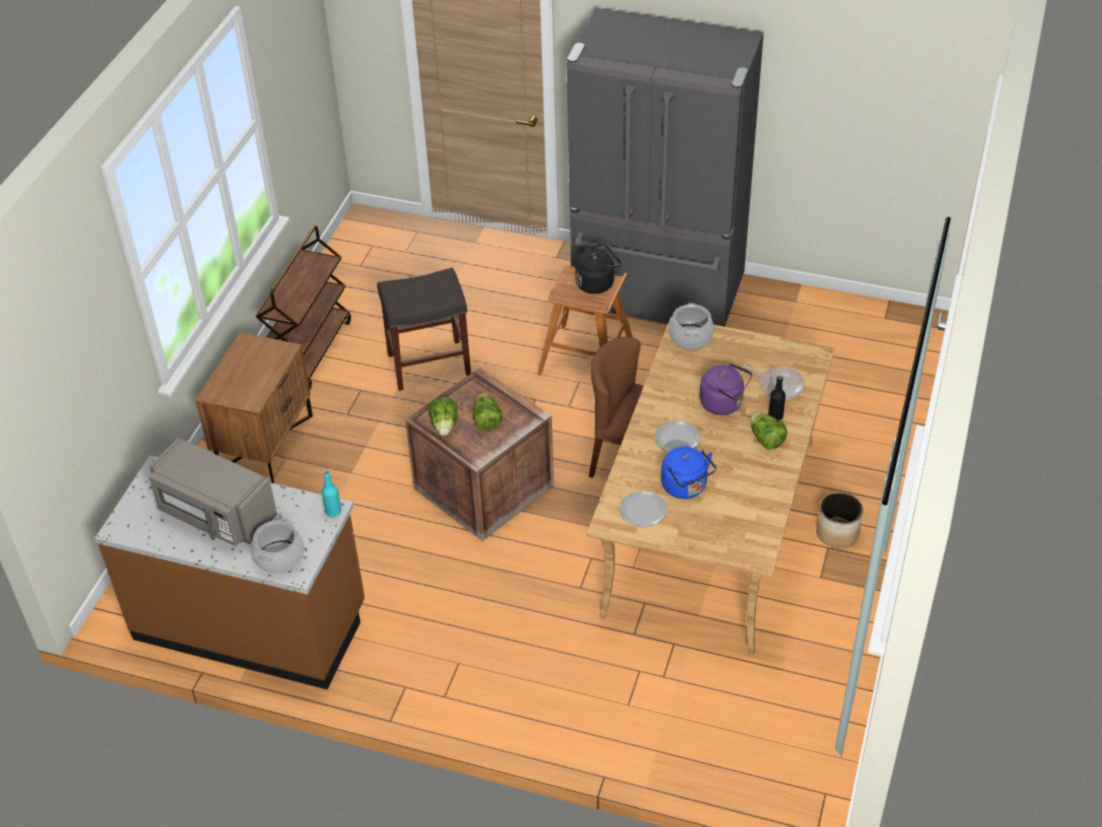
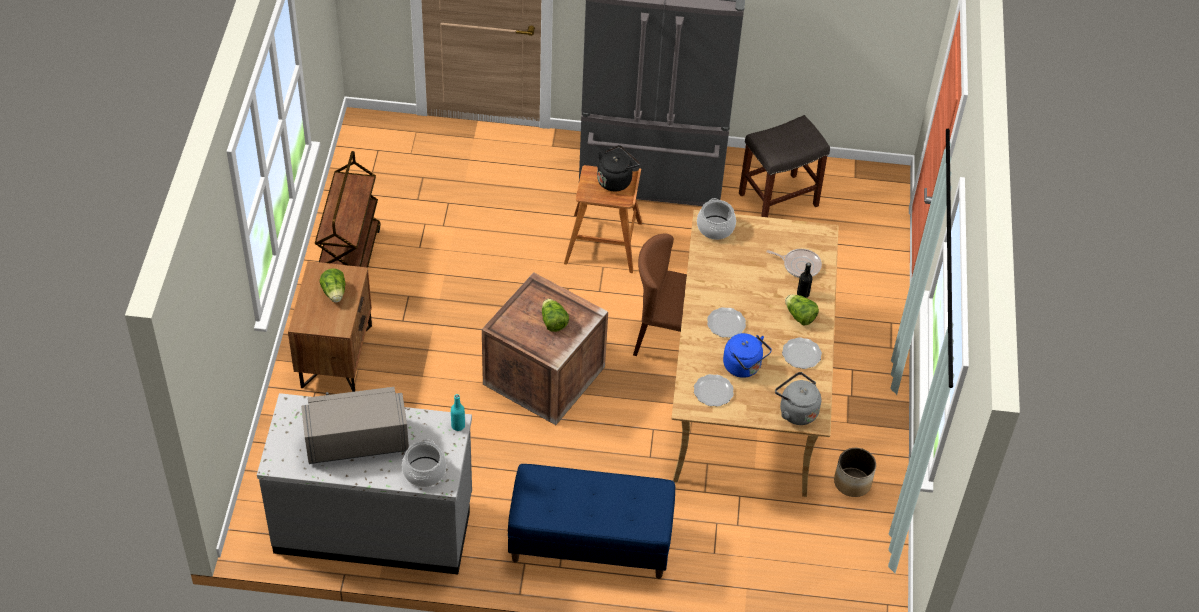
camera: 15 degrees left, 5 degrees up
brown counter [95,456,365,689] -> grey counter [257,393,472,574]
grey microwave [148,437,277,546] -> grey microwave turned 150 degrees clockwise [301,387,409,464]
grey stool [377,268,471,391] -> grey stool moved to [739,115,830,217]
lettuce [429,397,458,436] -> lettuce moved to [320,268,346,302]
purple kettle [700,363,752,415] -> none
planter [816,492,863,548] -> planter moved to [834,448,876,497]
none -> blue bench [508,464,675,579]
none -> grey kettle [775,372,821,425]
none -> plate [782,337,822,369]

